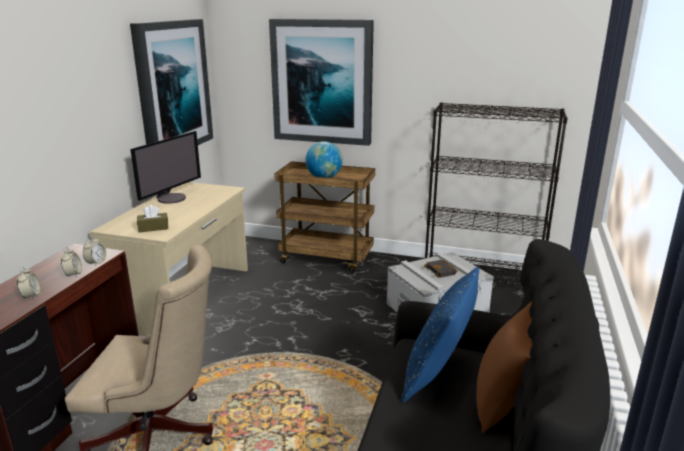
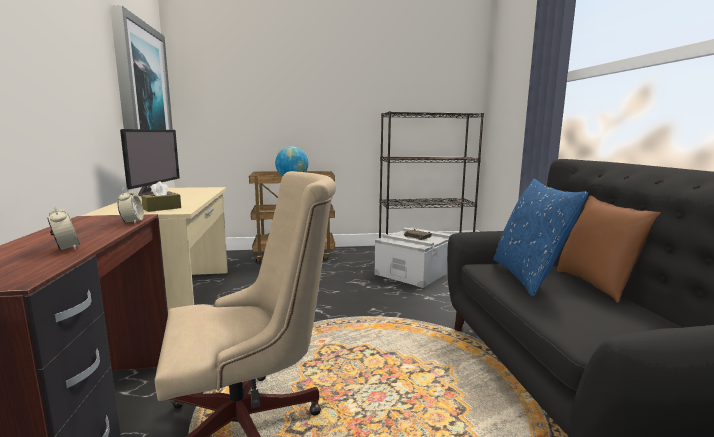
camera: 25 degrees left, 10 degrees down
alarm clock [61,247,82,278] -> none
picture [269,19,374,146] -> none

